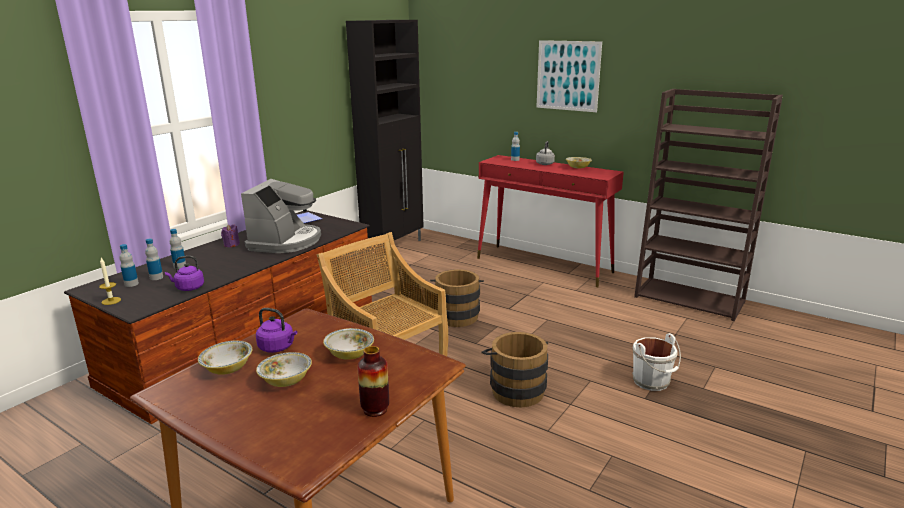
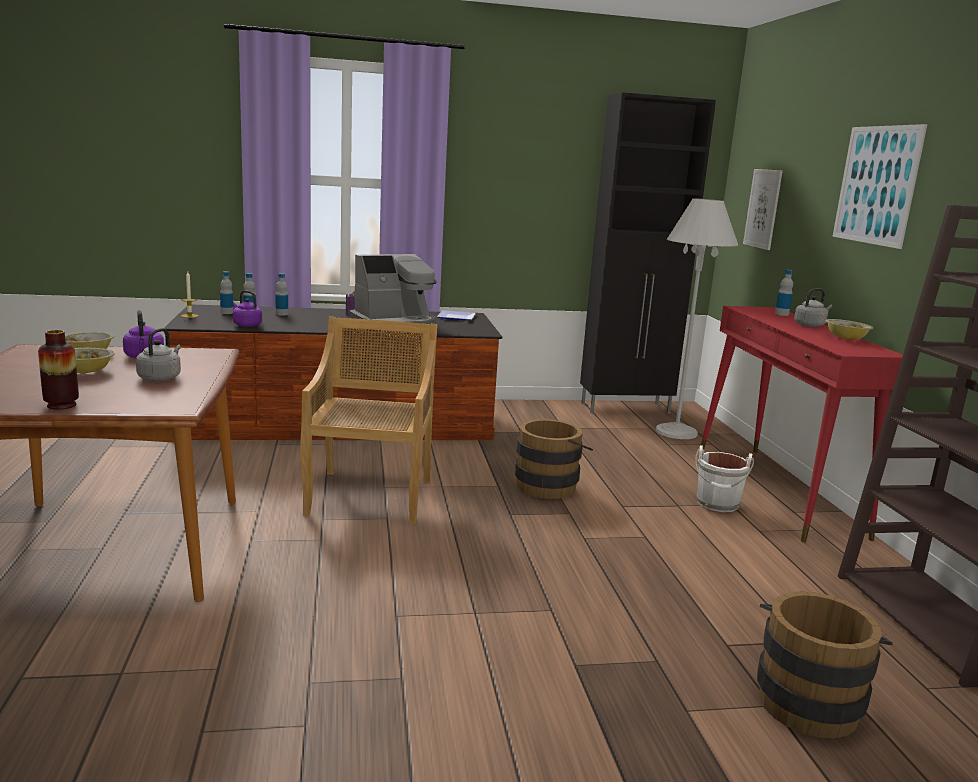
camera: 45 degrees right, 5 degrees down
bowl [323,328,374,360] -> grey kettle [136,328,181,381]
brown bucket [481,332,548,408] -> brown bucket moved to [757,591,893,738]
white bucket [632,333,681,391] -> white bucket moved to [695,445,754,512]
none -> white floor lamp [656,199,738,439]
none -> picture [743,169,783,250]

